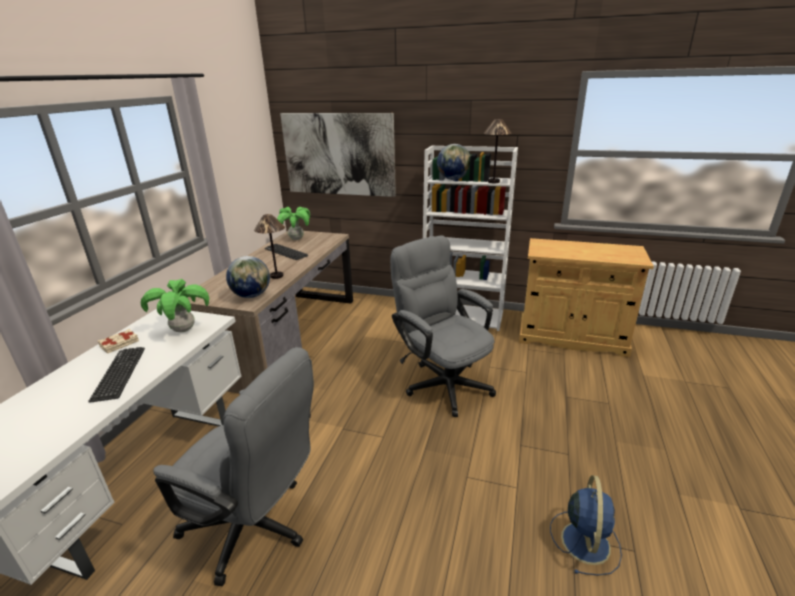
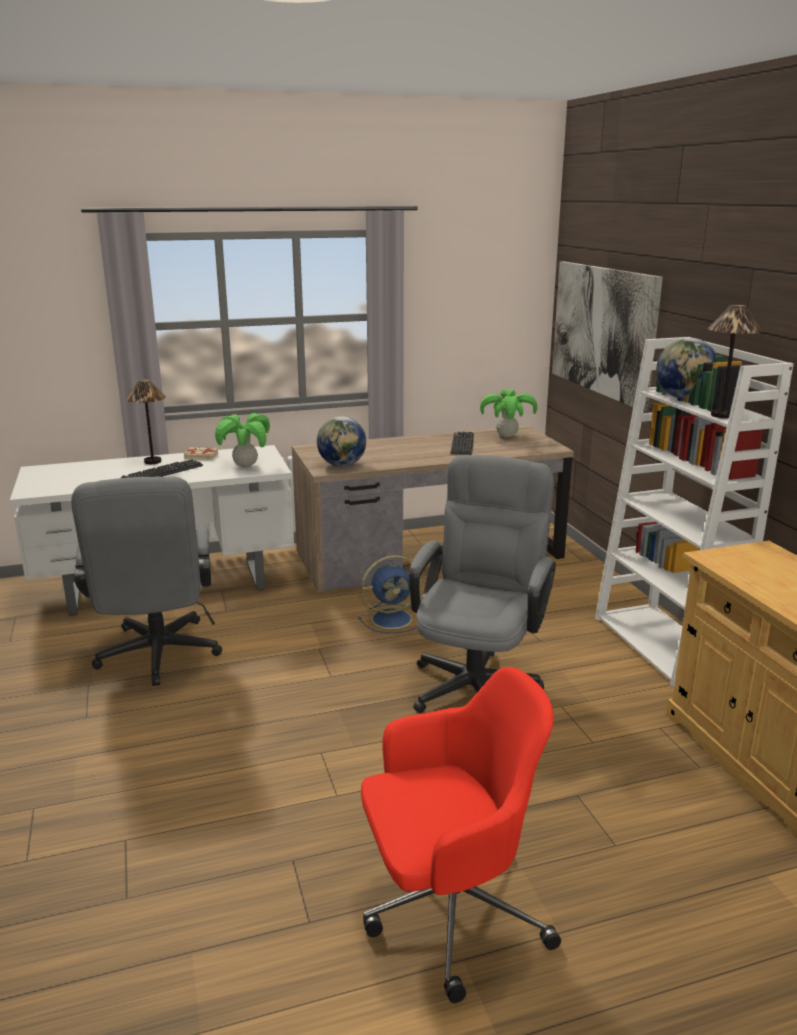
camera: 55 degrees right, 5 degrees down
table lamp [254,214,285,279] -> table lamp moved to [126,379,166,464]
blue fan [550,475,622,576] -> blue fan moved to [358,555,421,633]
none -> red office chair [361,667,561,1003]

